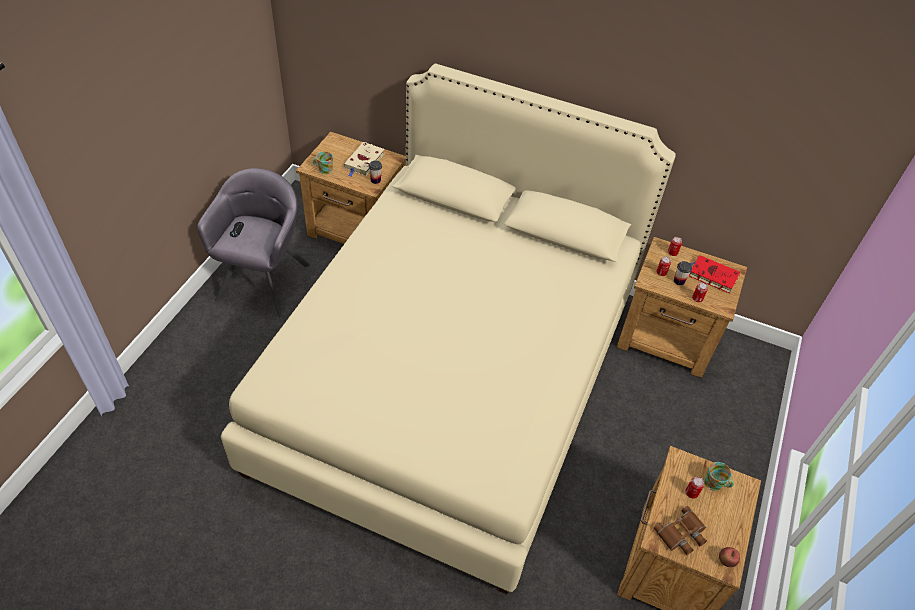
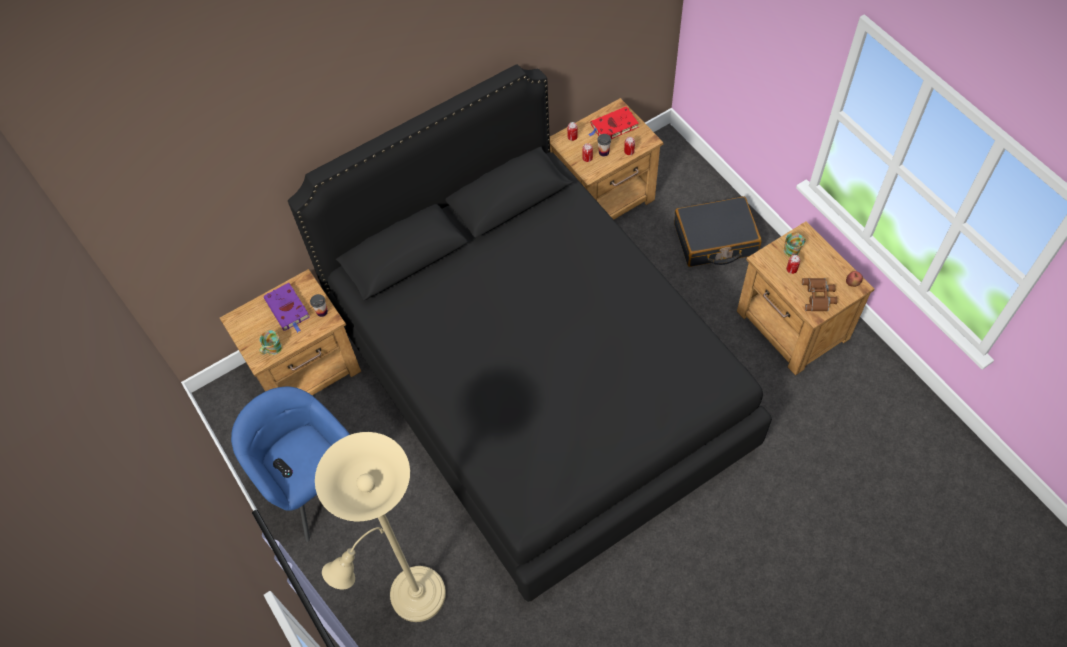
camera: 50 degrees left, 10 degrees up
grey armchair [197,168,310,317] -> blue armchair [231,387,350,542]
beige bed [221,64,676,595] -> black bed [288,64,772,602]
beige book [343,142,384,177] -> purple book [264,283,310,333]
none -> beige floor lamp [315,432,446,622]
none -> black suitcase [674,196,762,267]

